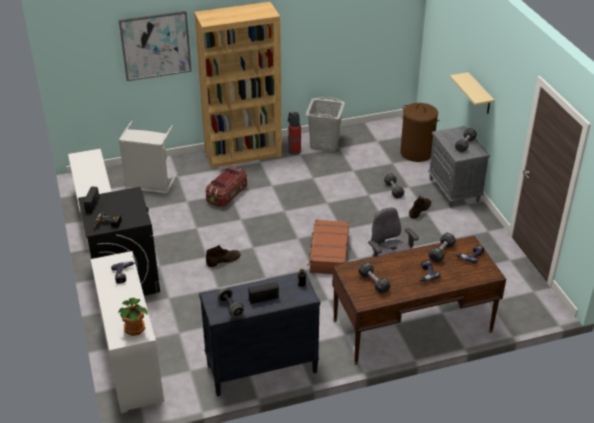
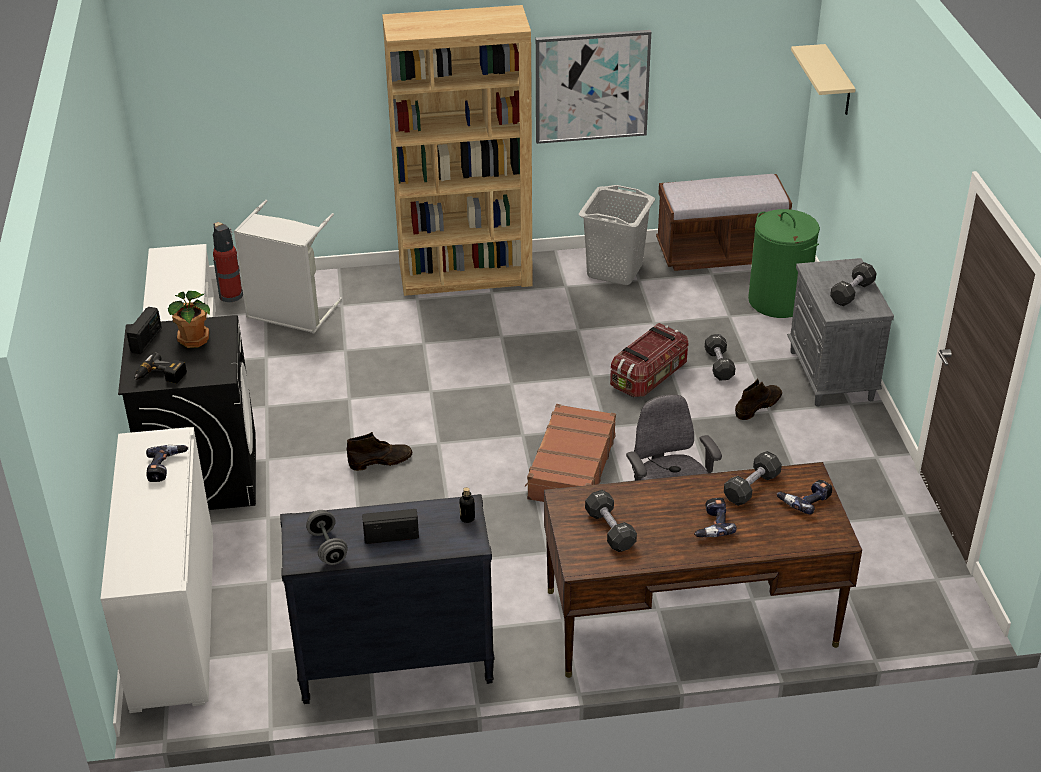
camera: 10 degrees right, 0 degrees up
potted plant [118,298,148,336] -> potted plant moved to [168,291,210,348]
picture [119,11,191,81] -> picture moved to [536,30,651,144]
storage box [206,166,247,207] -> storage box moved to [610,323,689,397]
fire extinguisher [288,111,301,155] -> fire extinguisher moved to [213,222,243,302]
brown laundry basket [400,103,439,162] -> green laundry basket [748,209,820,318]
beige shelf [450,72,494,114] -> beige shelf moved to [791,44,855,115]
none -> brown bench [656,174,792,271]

